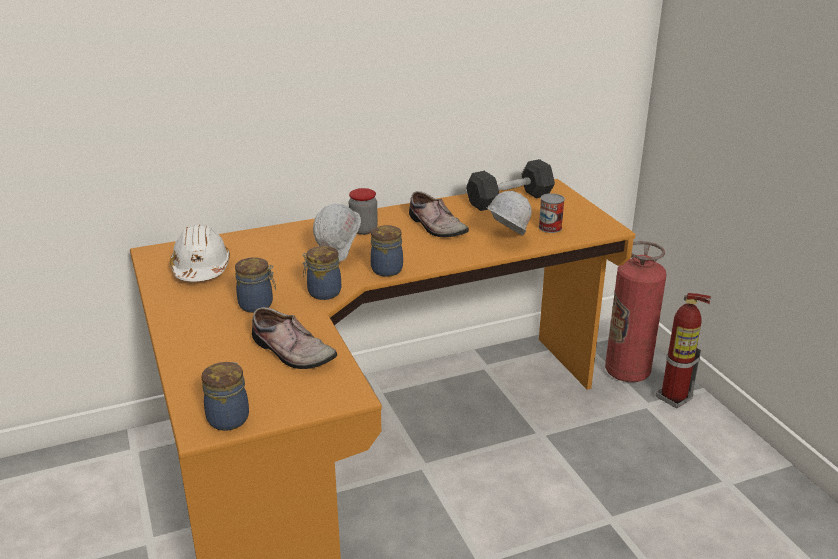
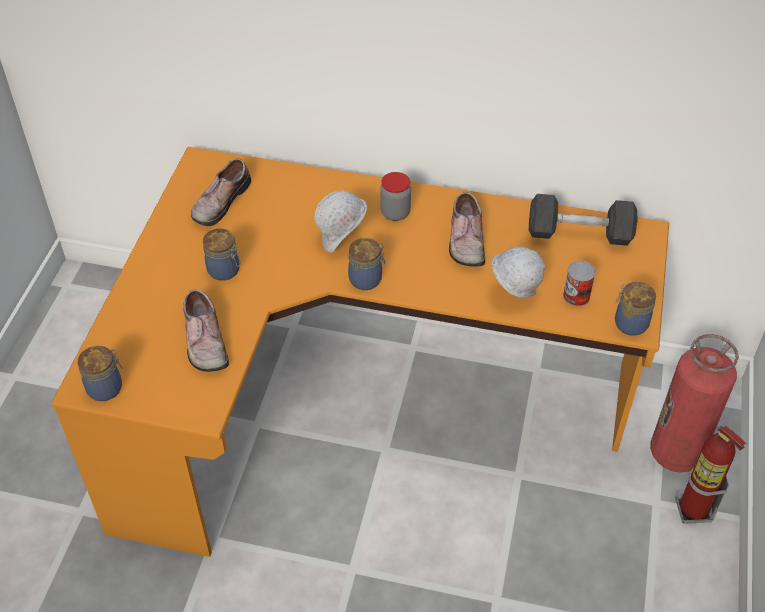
camera: 35 degrees right, 20 degrees up
white hard hat [170,224,230,282] -> shoe [191,158,251,226]
jar [303,246,341,300] -> jar moved to [615,282,656,336]

